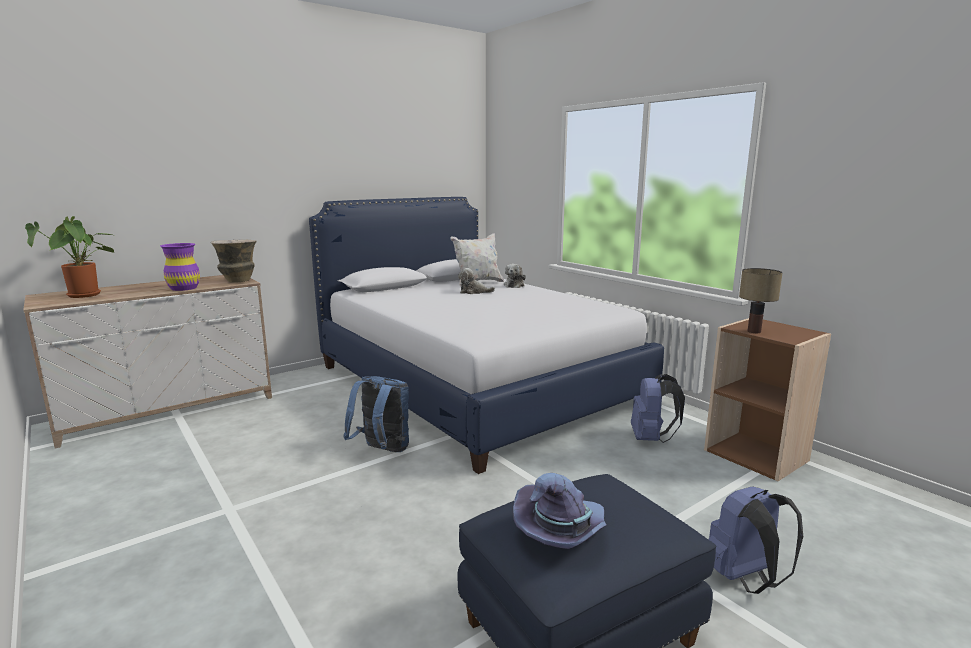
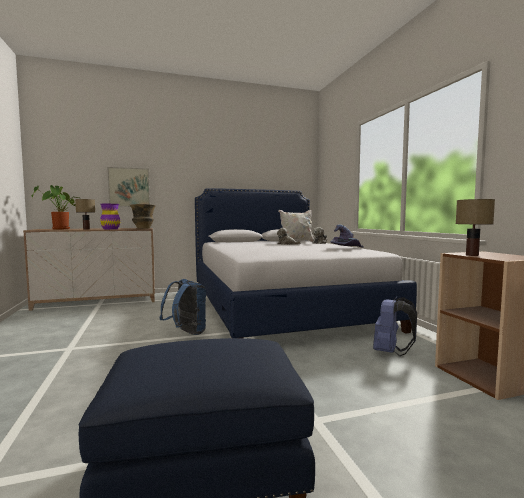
camera: 20 degrees right, 10 degrees down
purple hat [513,473,607,549] -> purple hat moved to [331,225,364,248]
blue backpack [708,486,803,594] -> none
none -> table lamp [75,199,95,229]
none -> picture [107,167,150,207]

